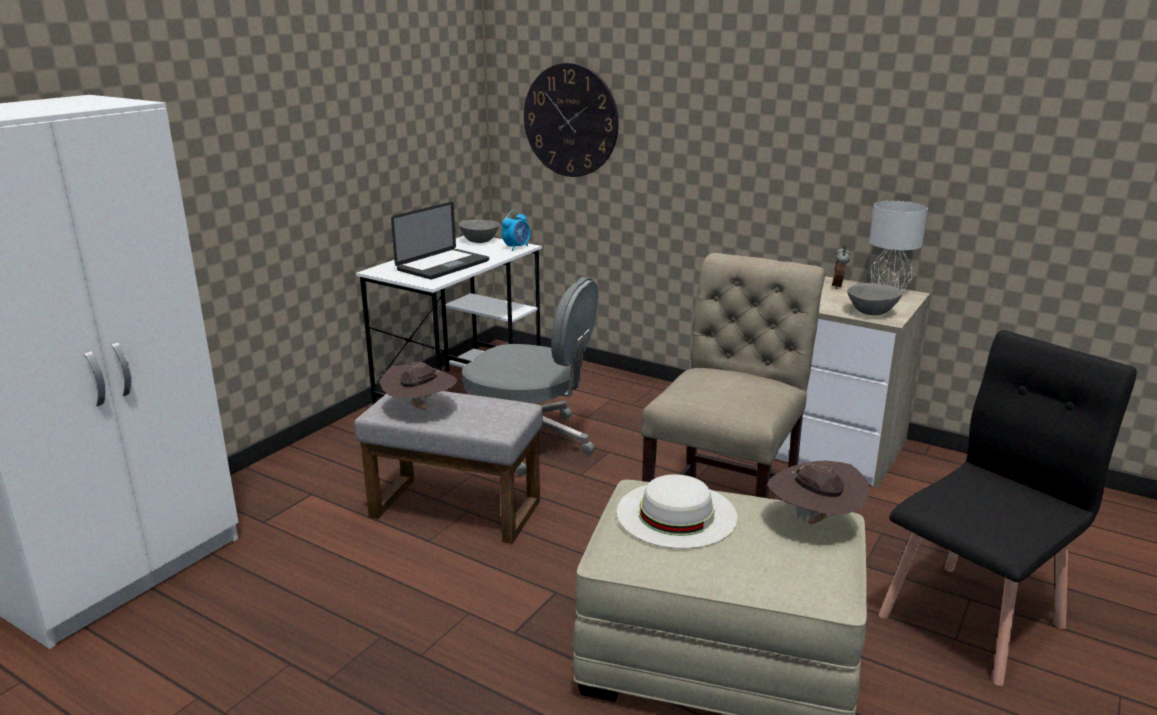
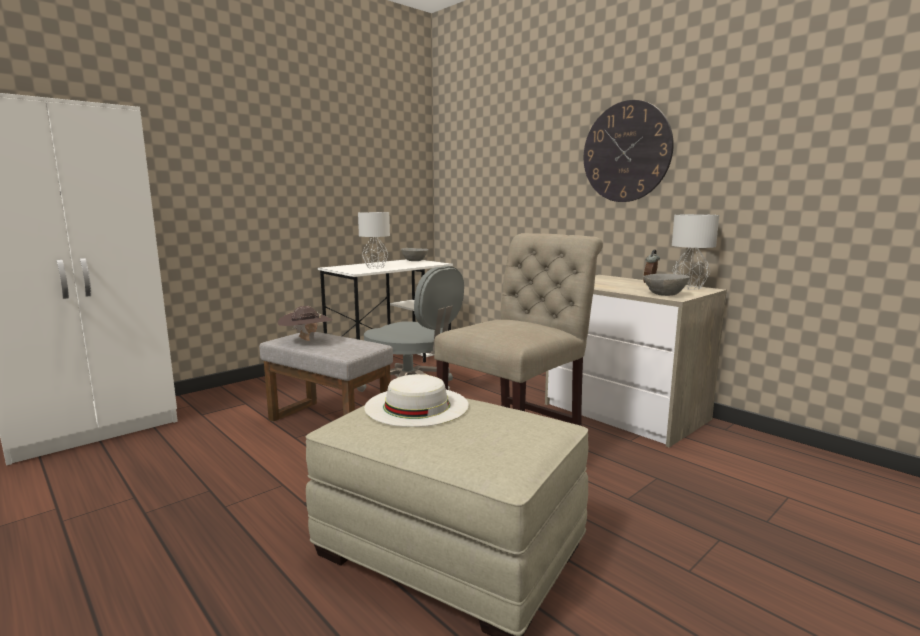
camera: 15 degrees right, 10 degrees down
laptop [391,202,489,279] -> grey table lamp [358,212,390,269]
alarm clock [502,210,530,251] -> none
wall clock [524,63,619,177] -> wall clock moved to [584,100,674,202]
brown hat [767,460,870,524] -> none
black chair [879,330,1137,686] -> none

